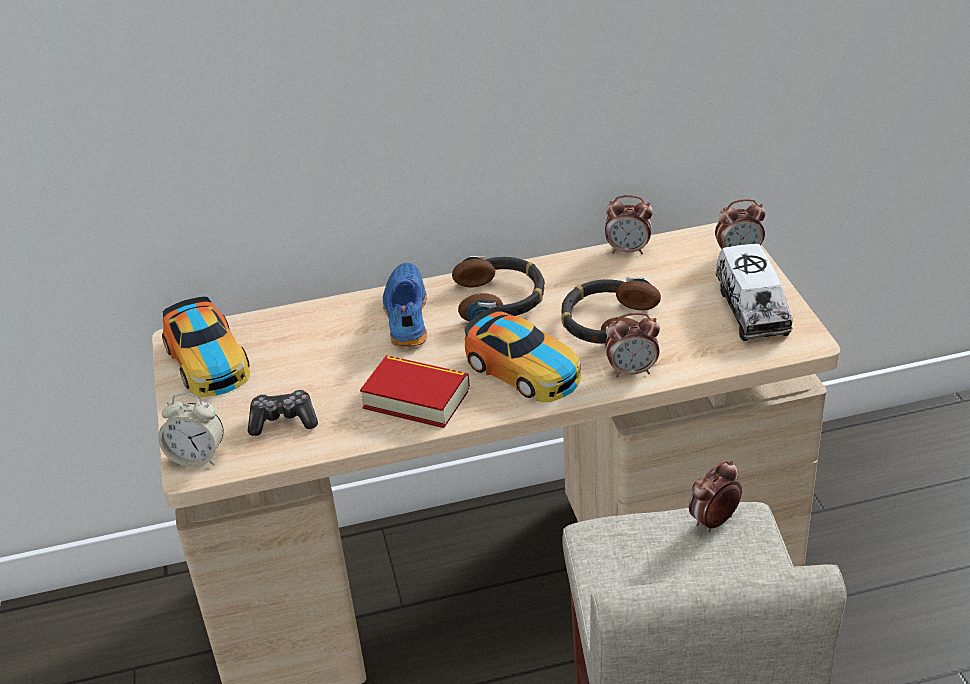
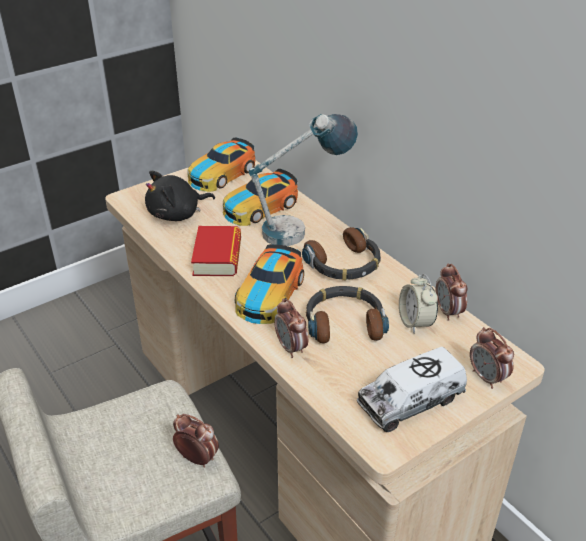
camera: 65 degrees right, 0 degrees up
alarm clock [158,393,224,467] -> alarm clock moved to [399,274,438,333]
game controller [248,390,318,436] -> black plush toy [145,171,215,221]
blue shoe [383,263,427,347] -> table lamp [248,114,358,246]
none -> toy car [223,169,298,226]

